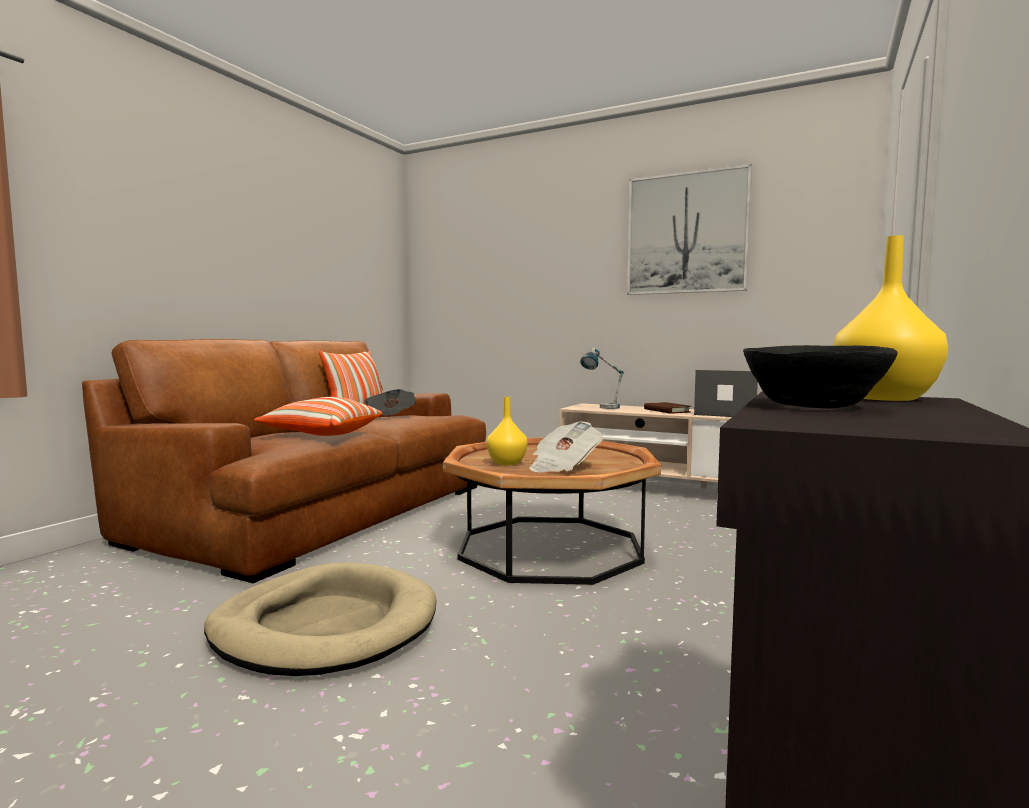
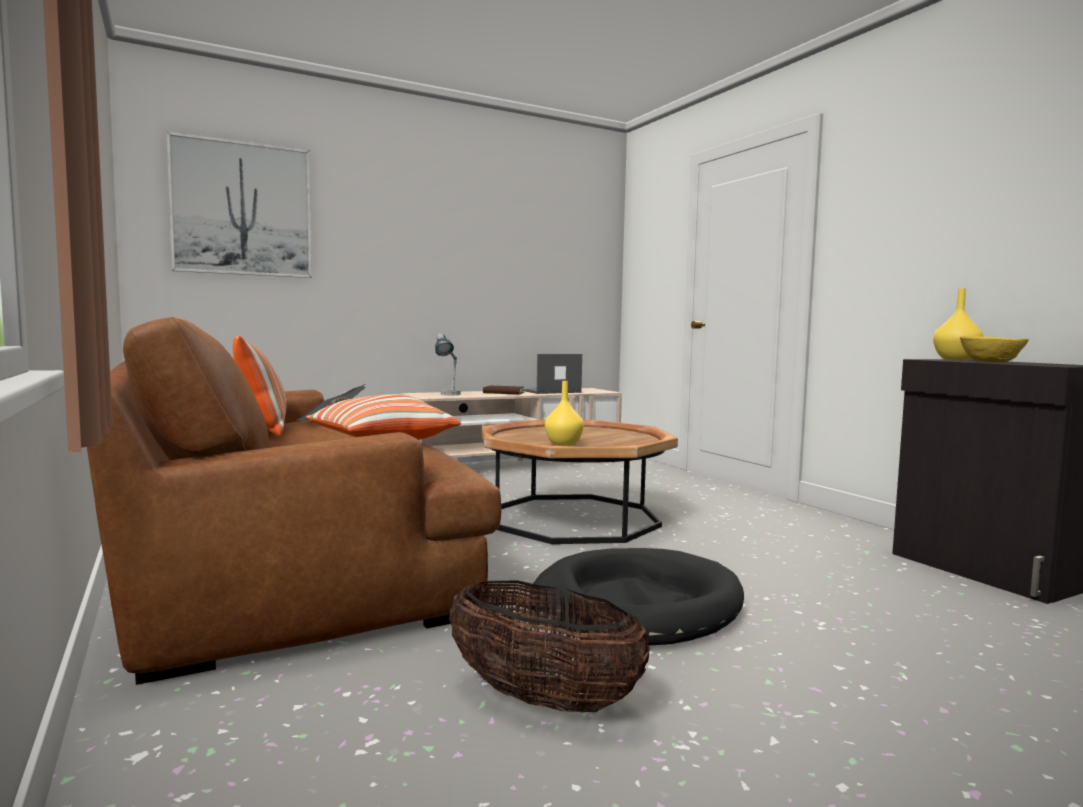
camera: 55 degrees left, 0 degrees up
beige dog bed [204,562,436,676] -> black dog bed [530,548,744,645]
newspaper [529,421,603,472] -> none
picture [627,164,752,295] -> picture moved to [167,131,312,278]
black bowl [743,345,898,408] -> yellow bowl [960,336,1029,363]
none -> basket [449,581,650,712]

